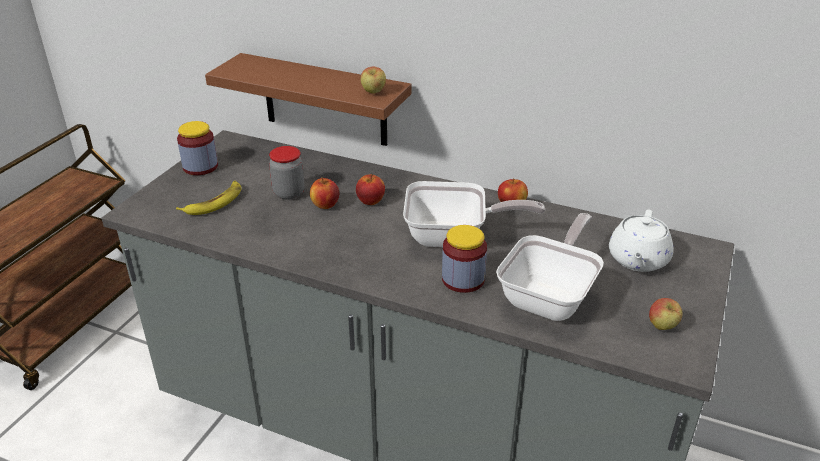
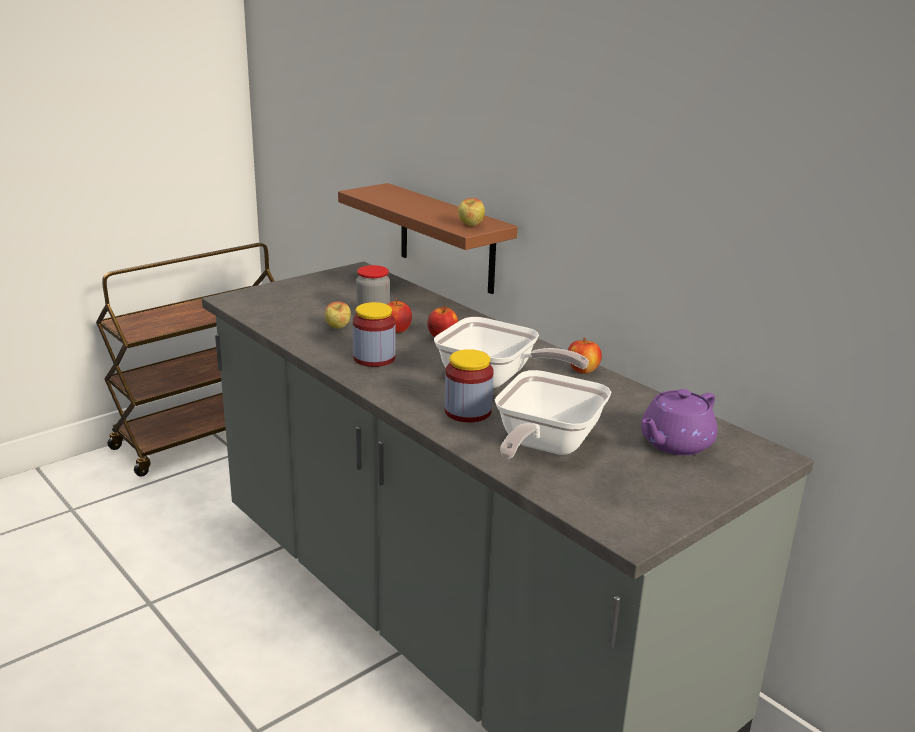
camera: 25 degrees right, 10 degrees down
banana [176,181,242,215] -> none
jar [177,121,218,175] -> jar moved to [353,302,396,367]
frying pan [496,213,604,321] -> frying pan turned 150 degrees clockwise [495,370,611,459]
white teapot [609,209,673,272] -> purple teapot [641,389,717,455]
apple [649,298,683,330] -> apple moved to [325,301,351,329]

